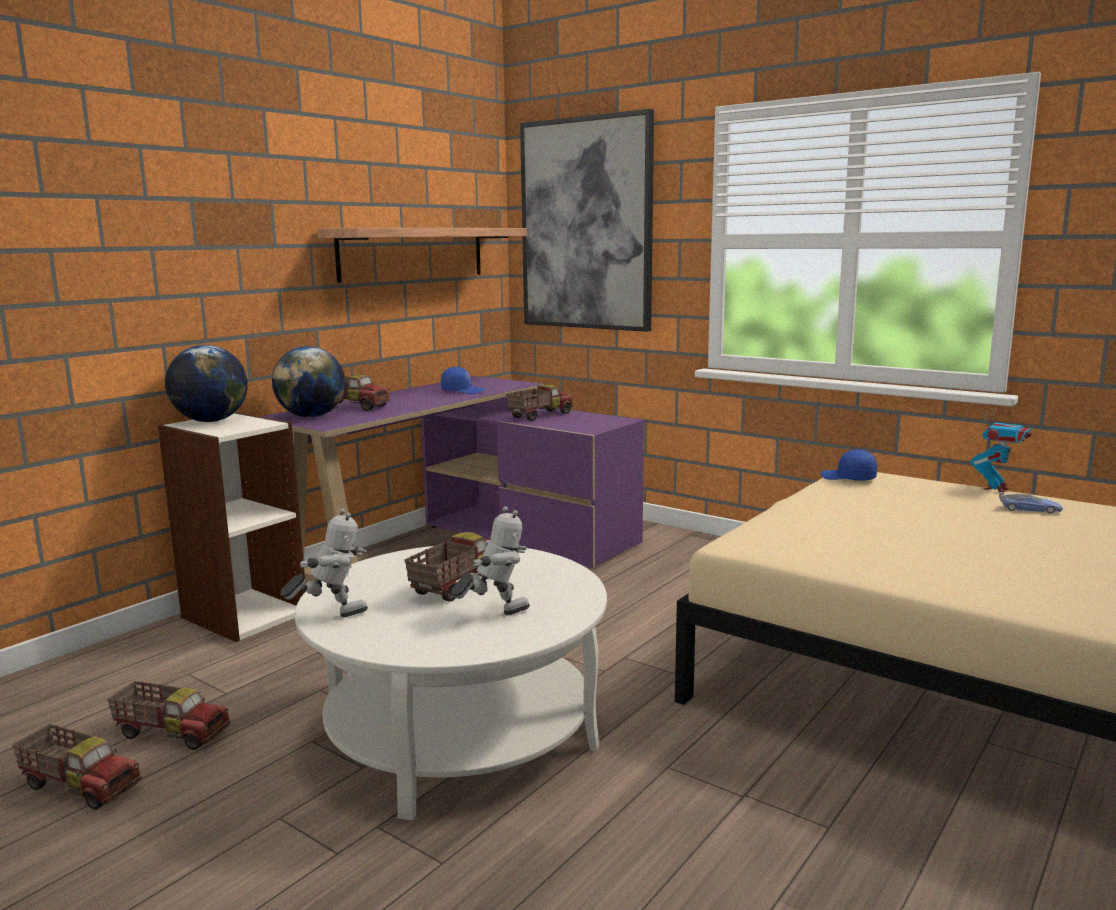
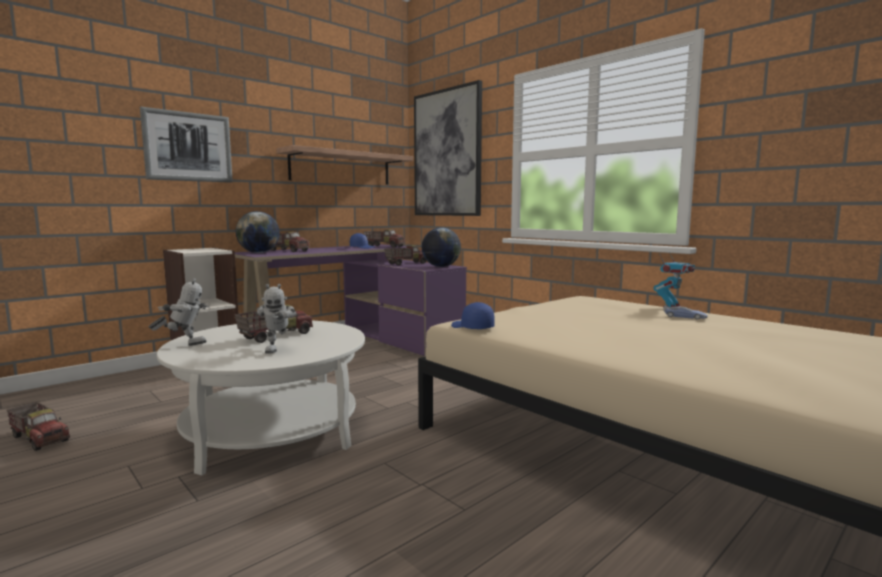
camera: 10 degrees right, 5 degrees down
toy truck [107,681,230,750] -> toy truck moved to [364,229,405,248]
globe [165,345,248,422] -> globe moved to [422,227,461,267]
toy robot [451,506,530,615] -> toy robot turned 105 degrees clockwise [257,284,297,354]
blue cap [820,449,877,480] -> blue cap moved to [451,302,495,329]
none -> picture [140,107,233,183]

